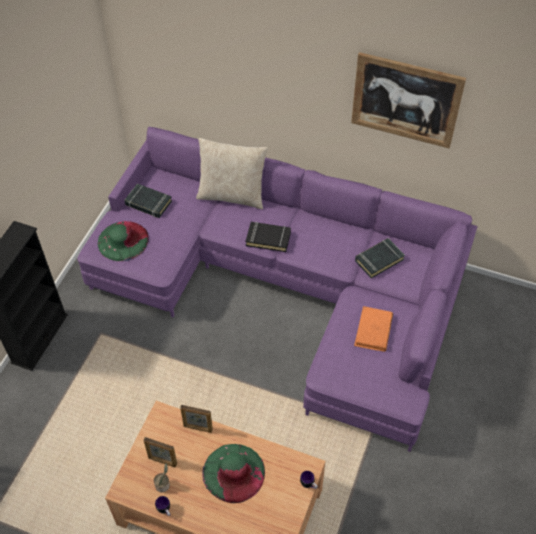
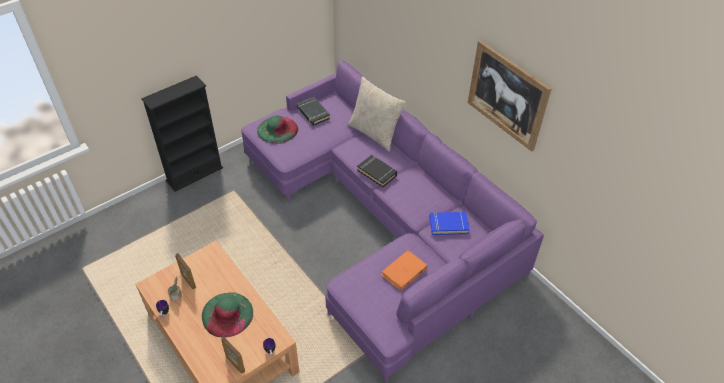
camera: 30 degrees right, 5 degrees down
picture frame [180,405,213,433] -> picture frame moved to [221,337,245,374]
black book [355,238,405,278] -> blue book [429,211,470,235]

